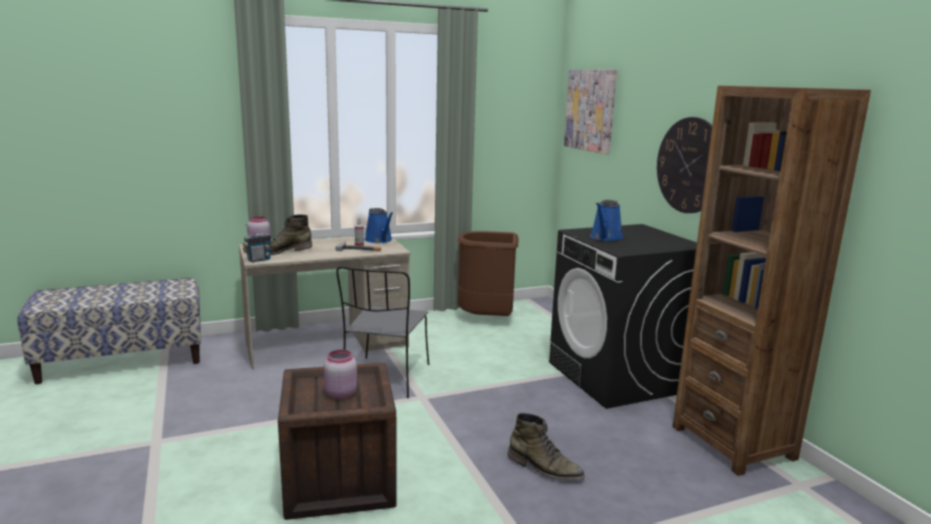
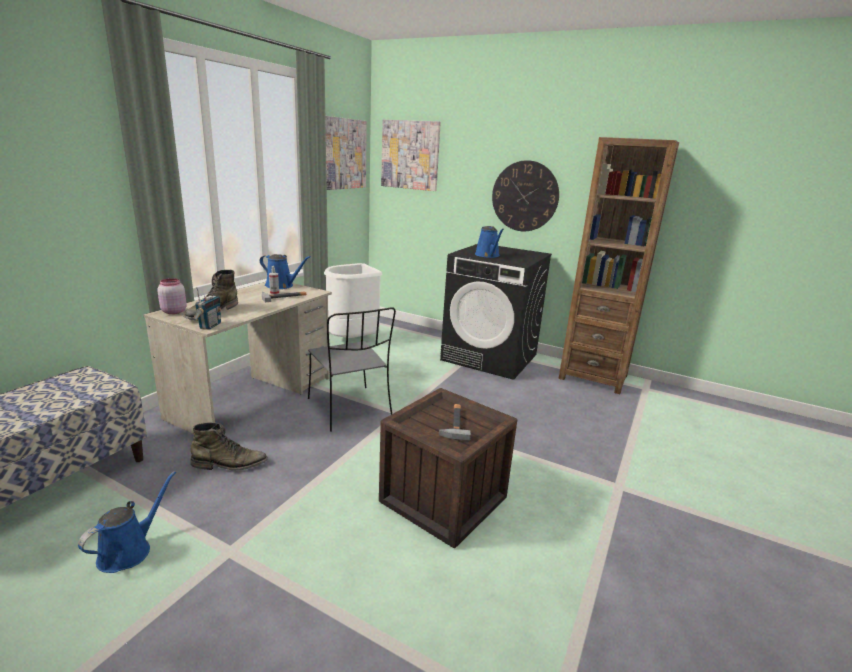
camera: 40 degrees left, 5 degrees up
pink jar [324,350,357,399] -> hammer [439,404,471,441]
brown trash can [457,231,518,316] -> white trash can [324,263,382,338]
green boot [507,413,585,481] -> green boot moved to [191,422,268,471]
none -> blue watering can [78,471,176,573]
none -> picture [325,116,367,190]

